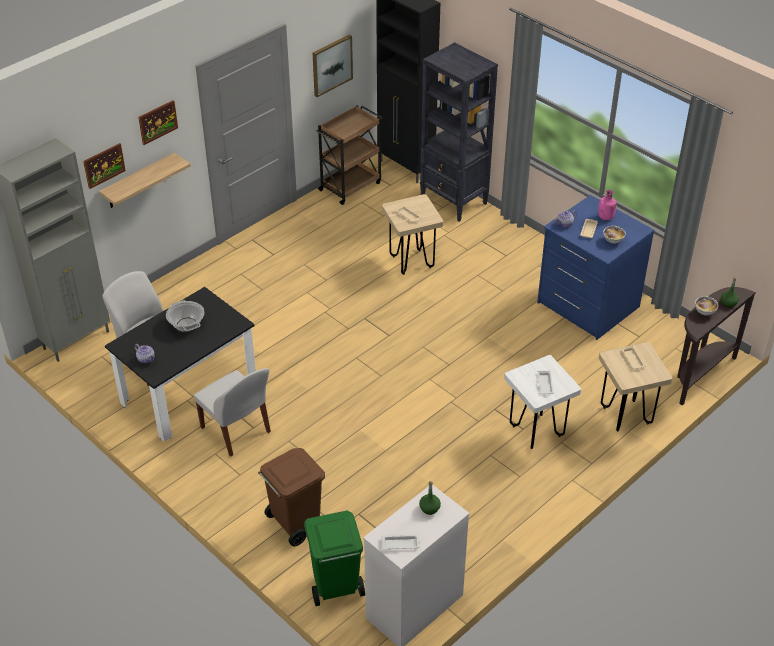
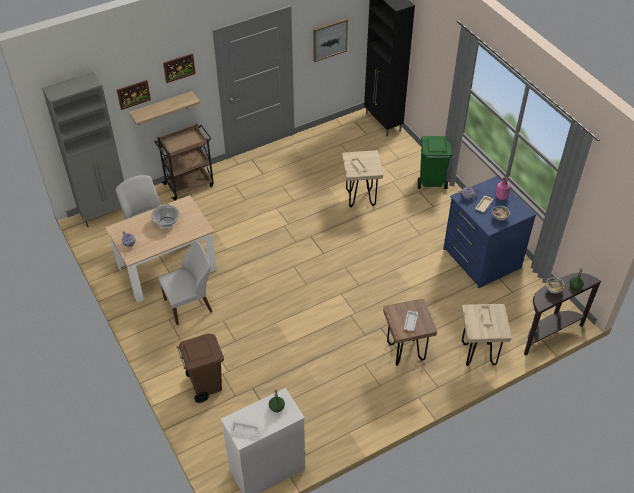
camera: 15 degrees right, 5 degrees up
black dining table [105,287,256,442] -> beige dining table [105,195,217,303]
white chair [194,368,271,456] -> white chair turned 90 degrees counterclockwise [158,240,212,325]
green trash can [304,511,365,606] -> green trash can moved to [418,136,452,189]
brown cart [316,105,383,205] -> brown cart moved to [154,124,214,200]
black bookcase [420,42,498,222] -> none
white stool [504,355,581,449] -> brown stool [383,299,437,366]

